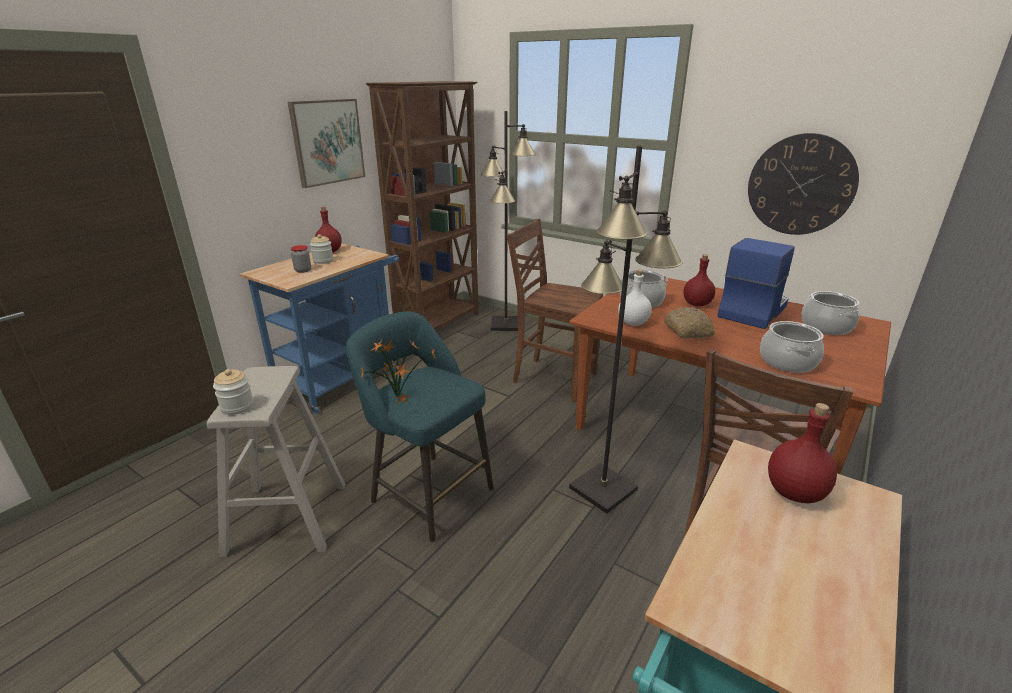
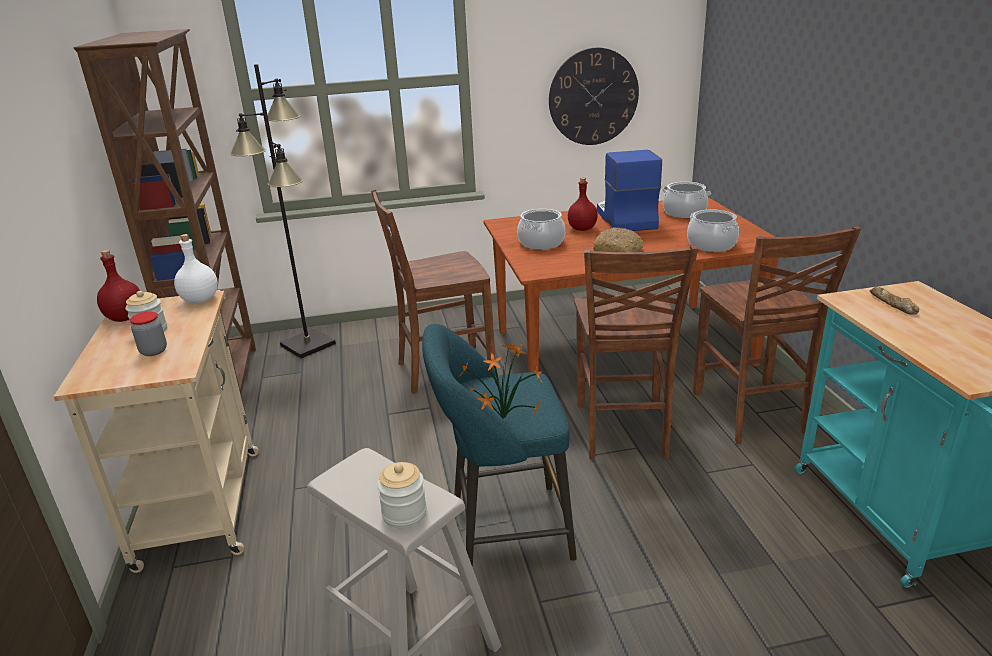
camera: 45 degrees left, 0 degrees up
blue cart [240,243,399,414] -> beige cart [53,290,259,573]
picture [288,99,365,188] -> none
black floor lamp [569,145,683,514] -> brown chair [574,246,698,460]
white bottle [618,270,652,326] -> white bottle moved to [174,234,218,303]
red bottle [768,403,837,503] -> bread [870,287,919,315]

